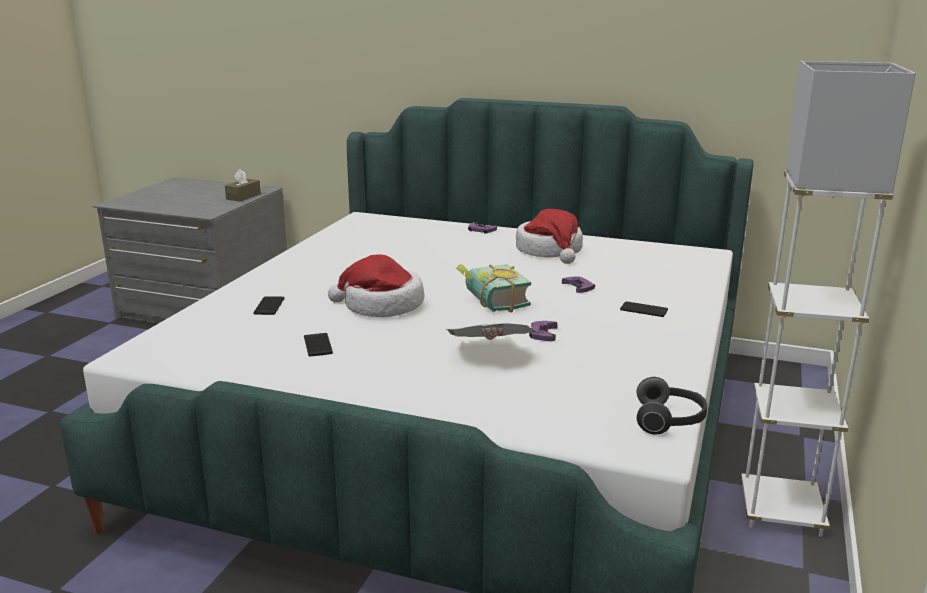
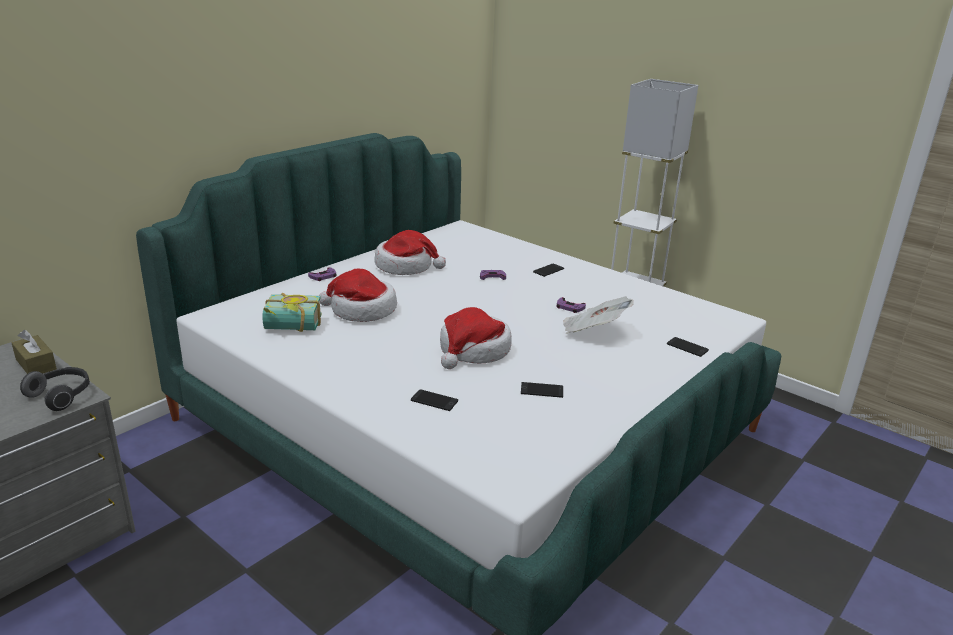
camera: 70 degrees left, 5 degrees up
book [456,264,531,313] -> book moved to [263,293,322,332]
headphones [636,377,707,434] -> headphones moved to [20,367,90,411]
none -> hat [319,269,397,322]
none -> phone [667,337,709,357]

